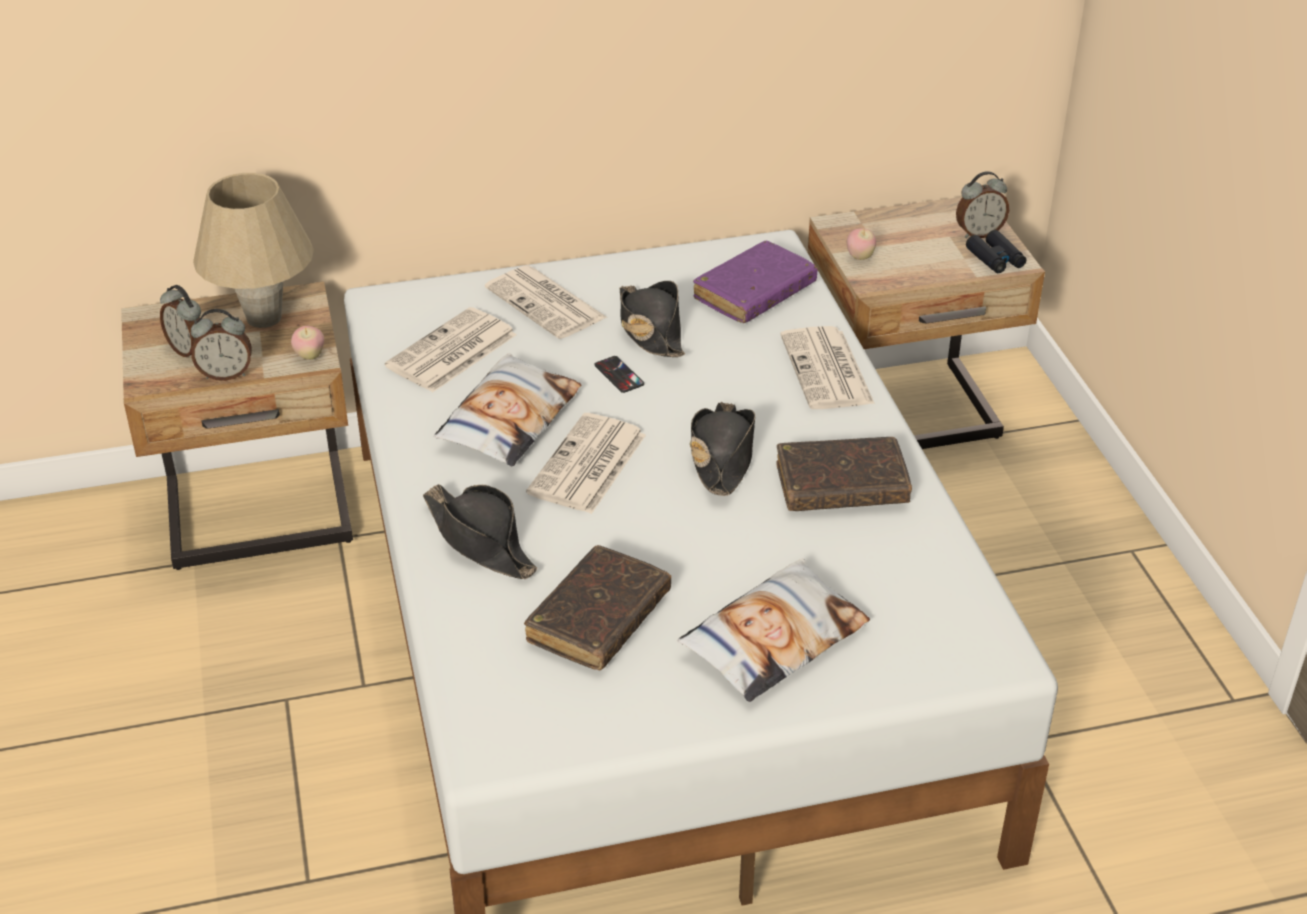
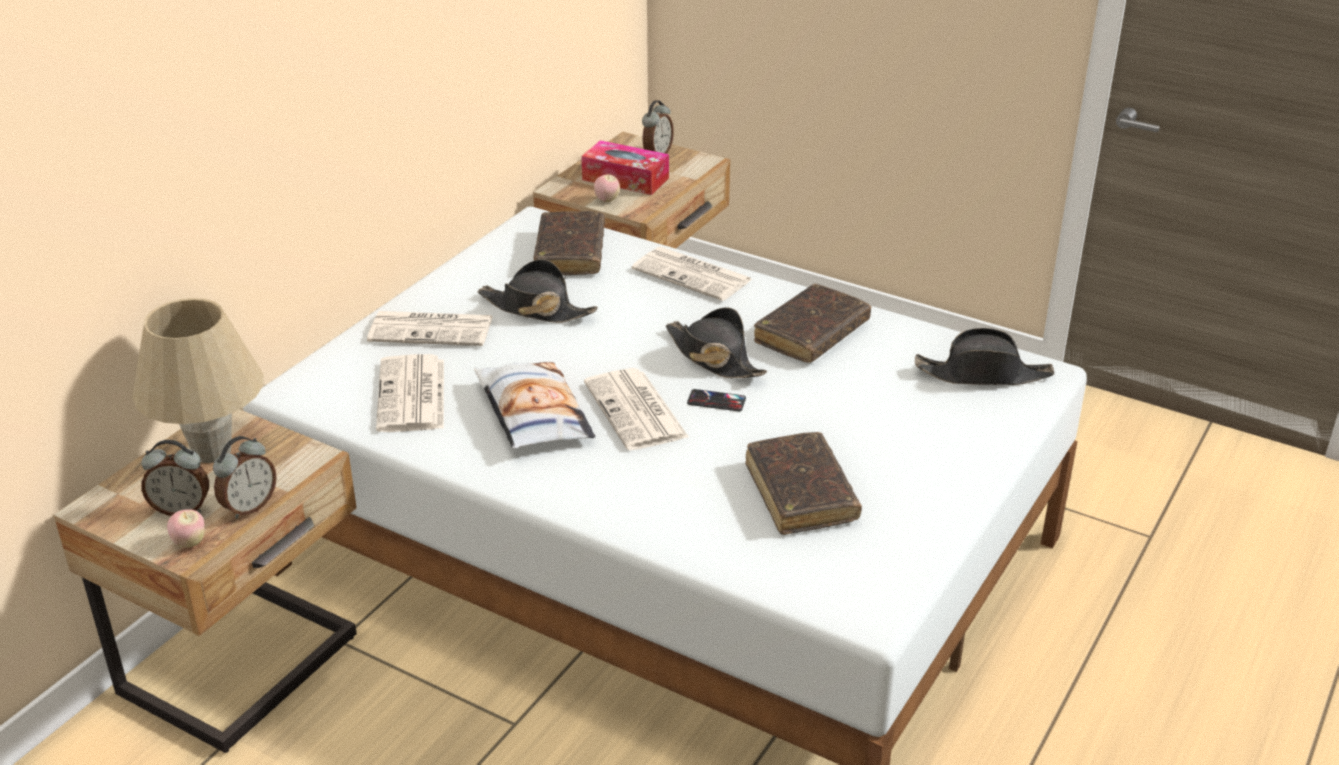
camera: 45 degrees left, 5 degrees down
apple [291,326,324,360] -> apple moved to [167,509,205,548]
black hat [423,484,537,579] -> black hat moved to [915,328,1054,385]
phone [594,356,644,393] -> phone moved to [687,389,746,411]
pillow [677,559,870,702] -> none
purple book [693,241,818,323] -> brown book [534,211,605,275]
black binoculars [966,230,1026,273] -> none
none -> tissue box [581,140,669,195]

